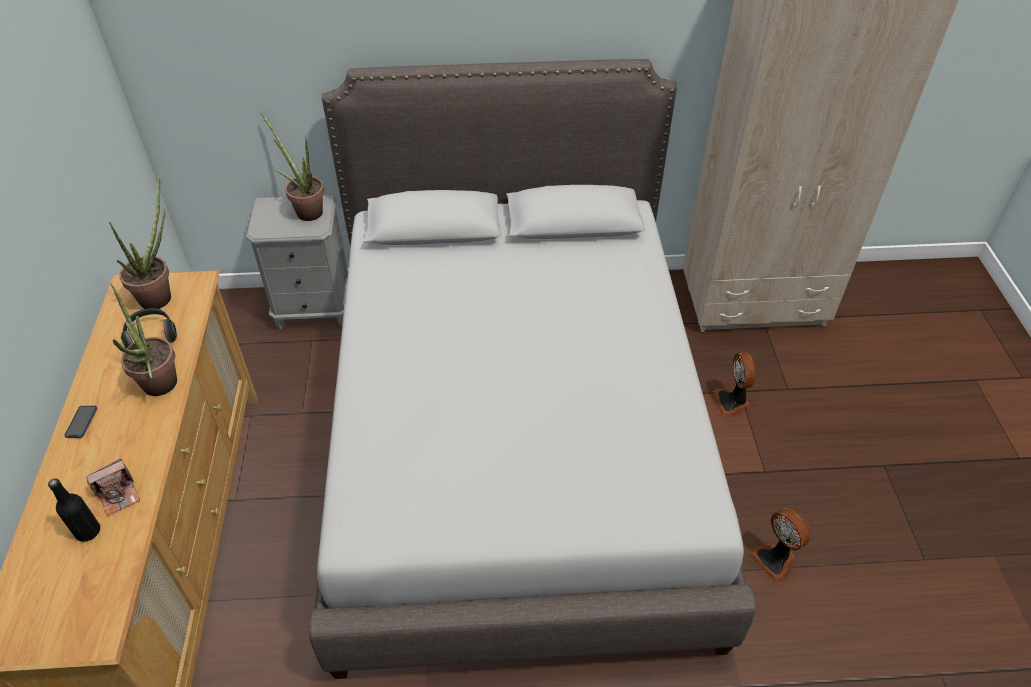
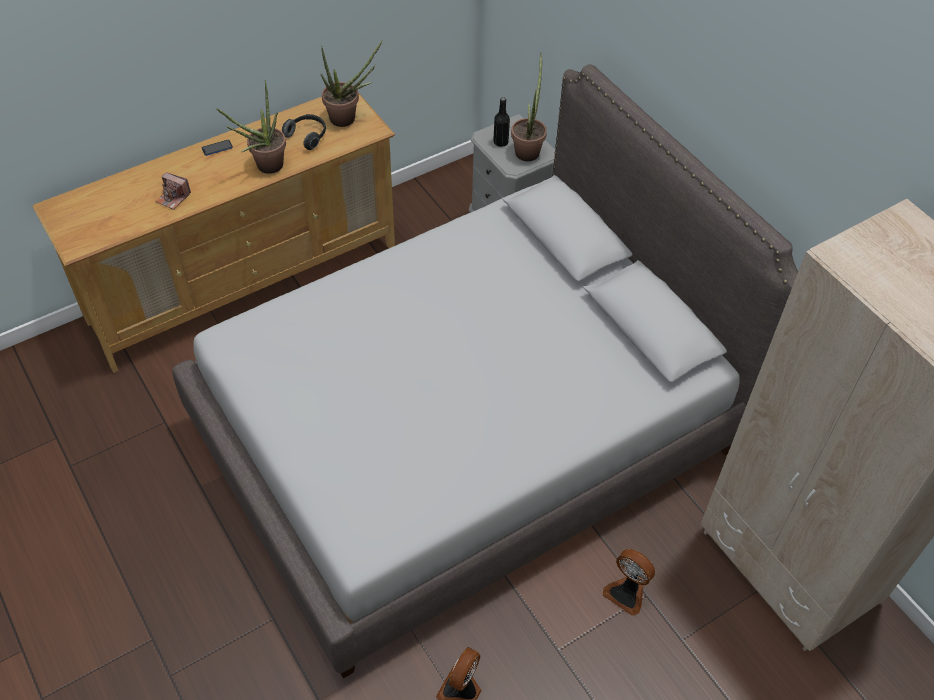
camera: 60 degrees right, 5 degrees up
black bottle [48,478,100,542] -> black bottle moved to [493,97,510,147]
fan [713,352,756,418] -> fan turned 105 degrees counterclockwise [603,549,655,616]

